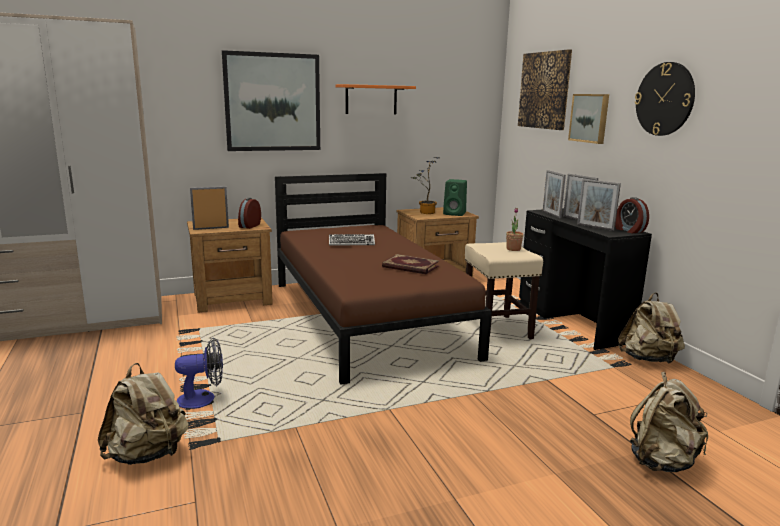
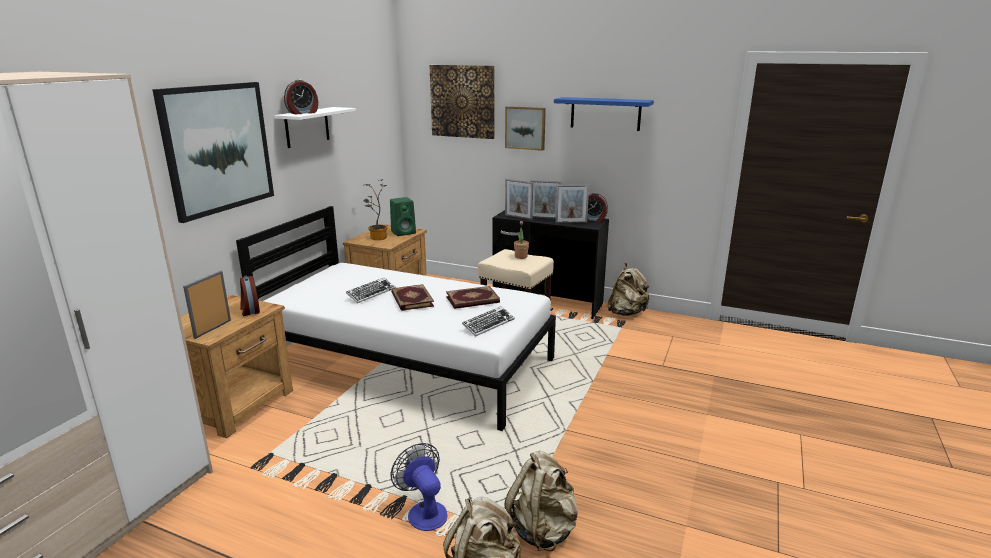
camera: 45 degrees left, 5 degrees up
fan [175,338,223,409] -> fan turned 60 degrees counterclockwise [391,443,447,531]
brown bed [275,173,492,385] -> white bed [236,206,556,431]
orange shelf [335,84,416,114] -> white shelf [275,107,356,148]
beige backpack [630,372,708,472] -> beige backpack moved to [504,451,578,552]
wall clock [634,62,695,136] -> blue shelf [554,97,654,131]
none -> alarm clock [284,80,318,114]
none -> book [391,284,434,311]
none -> keyboard [462,306,515,337]

